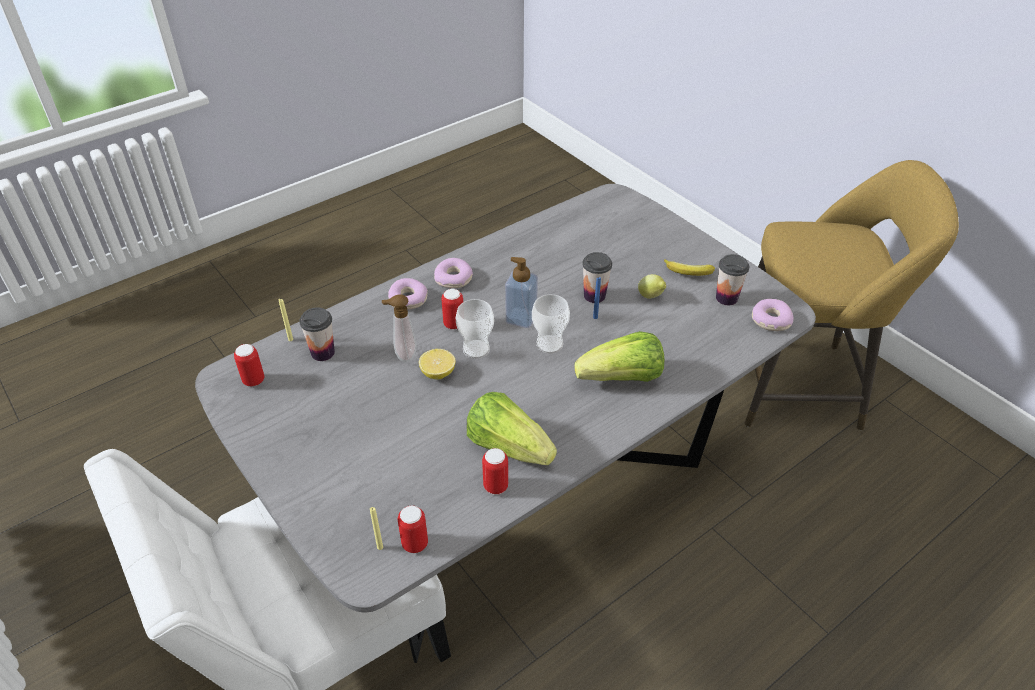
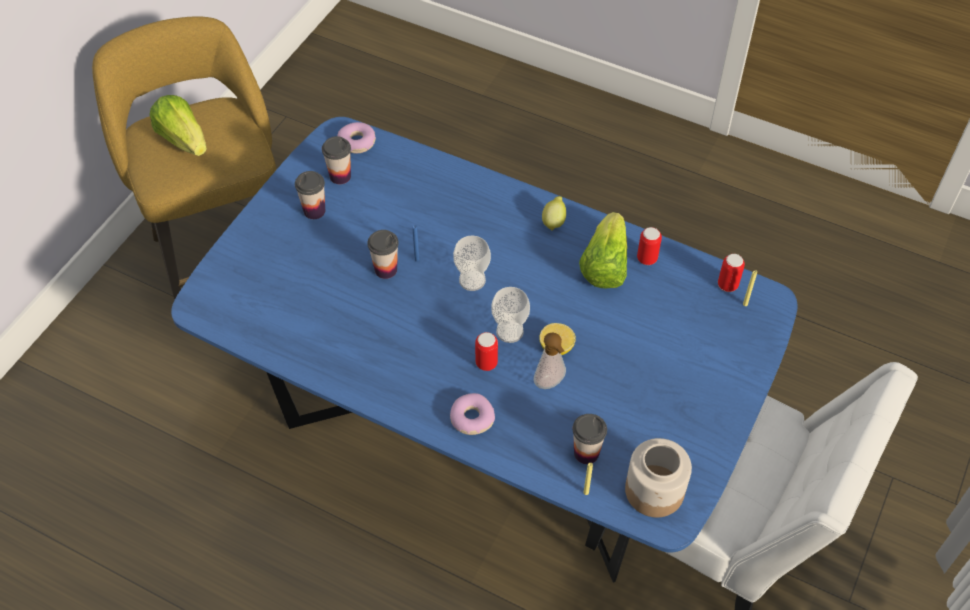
camera: 115 degrees left, 10 degrees up
grey dining table [195,184,816,663] -> blue dining table [171,117,798,583]
can [234,344,264,387] -> jar [625,438,692,518]
donut [434,258,473,288] -> none
soap dispenser [505,257,538,328] -> none
lettuce [574,331,664,382] -> lettuce moved to [149,95,207,156]
lemon [638,274,666,299] -> lemon moved to [542,196,566,231]
banana [664,259,715,276] -> cup [295,171,325,219]

